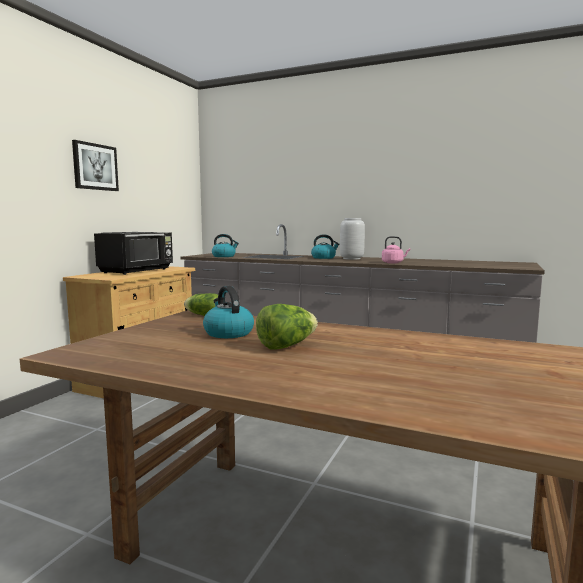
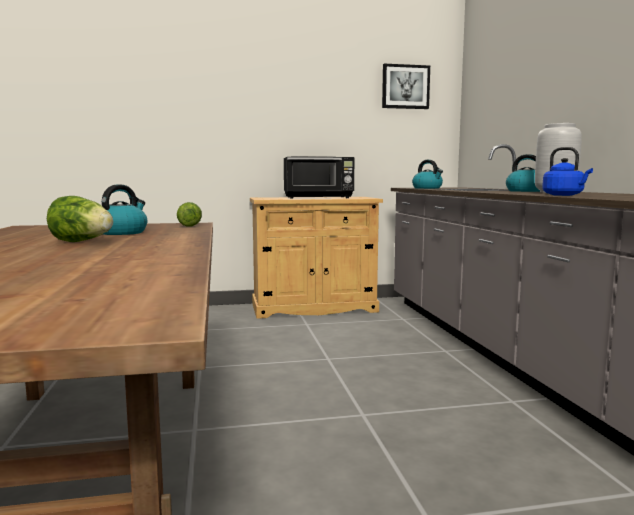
camera: 55 degrees right, 0 degrees up
picture [72,140,119,191] -> picture moved to [382,64,430,109]
pink kettle [382,236,410,263] -> blue kettle [542,147,593,196]

